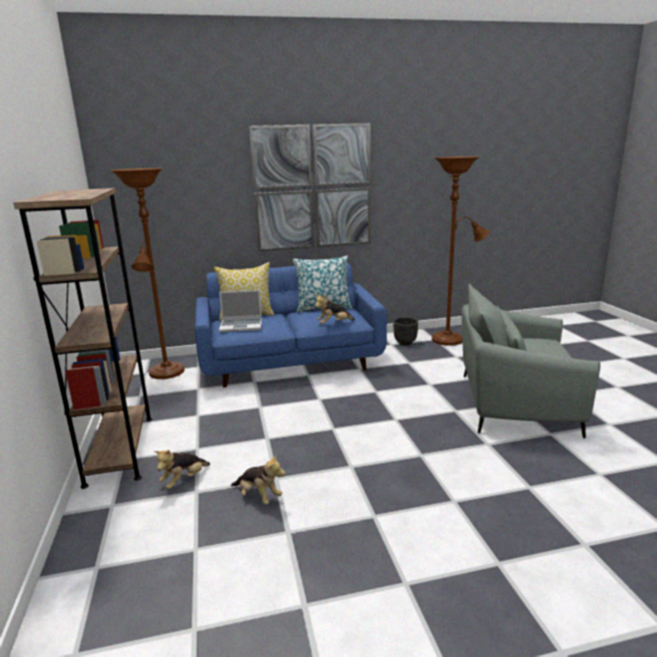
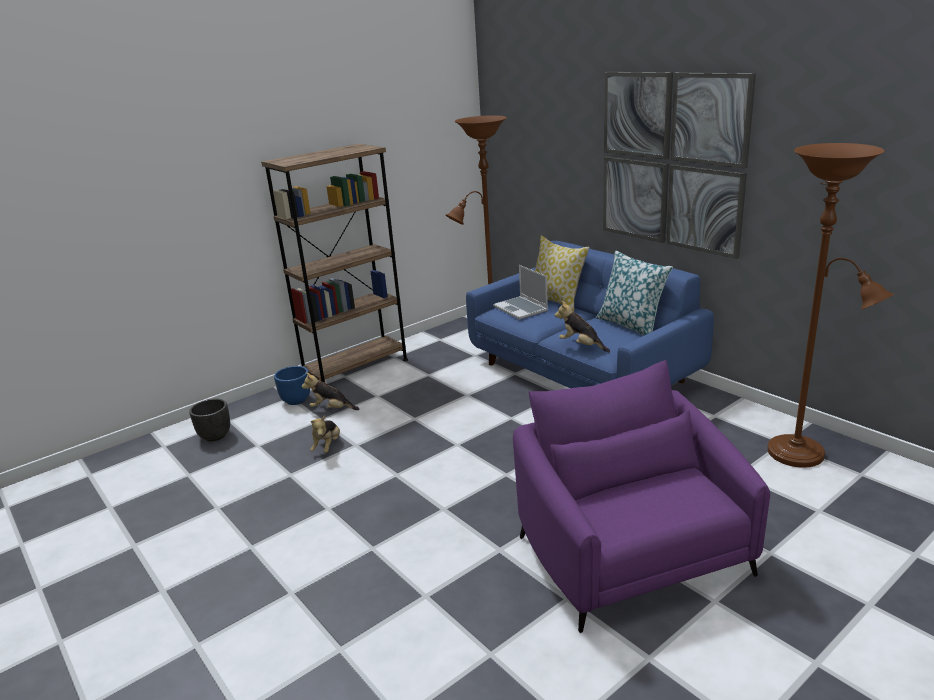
camera: 65 degrees right, 5 degrees up
black planter [393,317,418,345] -> black planter moved to [189,399,230,441]
grey armchair [461,284,600,438] -> purple armchair [513,360,770,633]
none -> blue planter [274,366,310,405]

